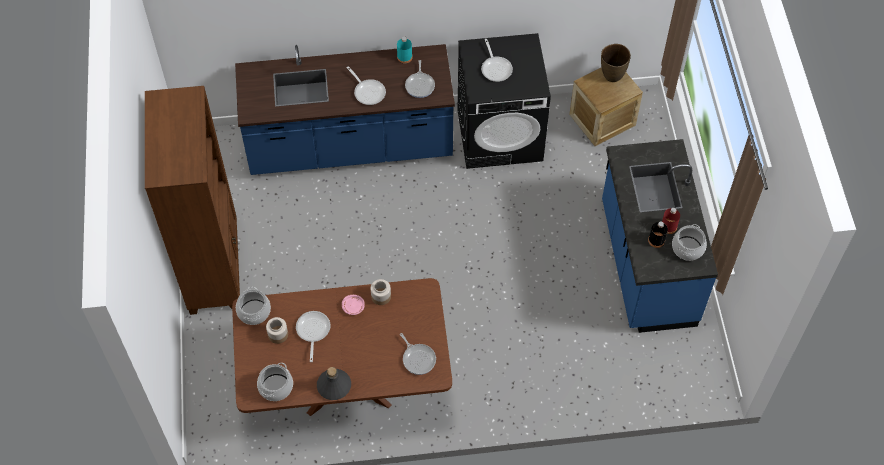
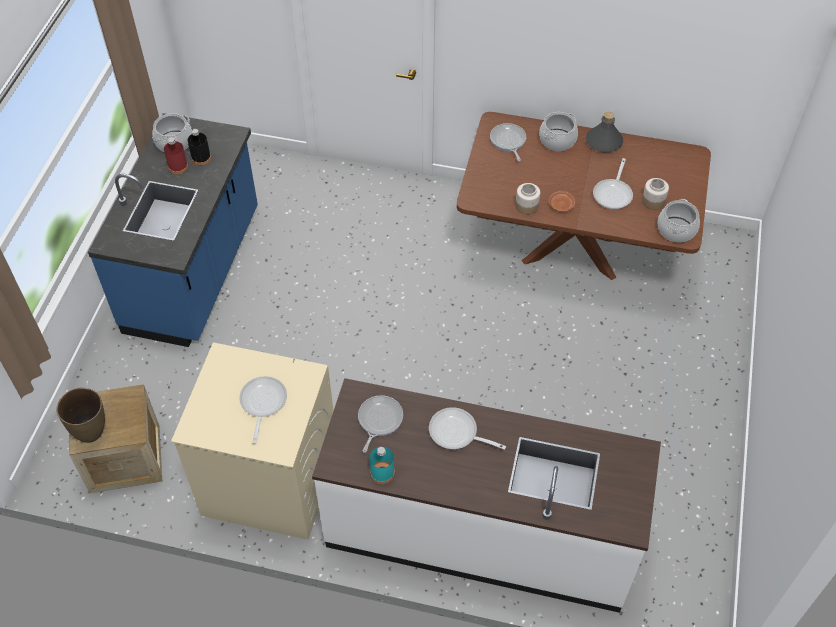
camera: 160 degrees left, 5 degrees down
brown bookcase [145,86,240,315] -> none
blue counter [235,44,455,175] -> white counter [312,378,661,613]
cooking pot [257,363,293,401] -> cooking pot moved to [539,112,578,151]
pink plate [342,295,365,315] -> brown plate [549,191,576,212]
frying pan [347,66,386,105] -> frying pan turned 45 degrees counterclockwise [429,407,506,450]
black washing machine [458,33,551,169] -> beige washing machine [171,342,334,540]

